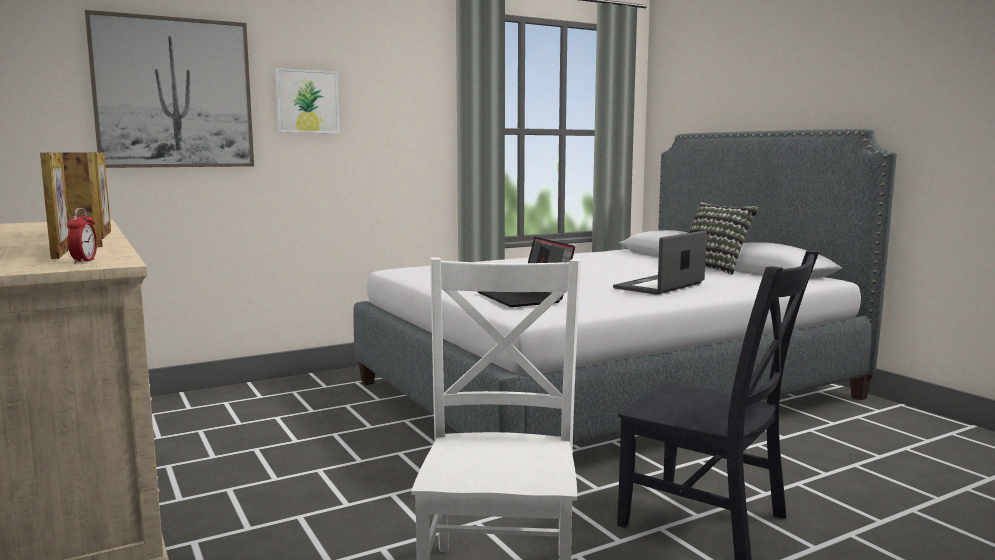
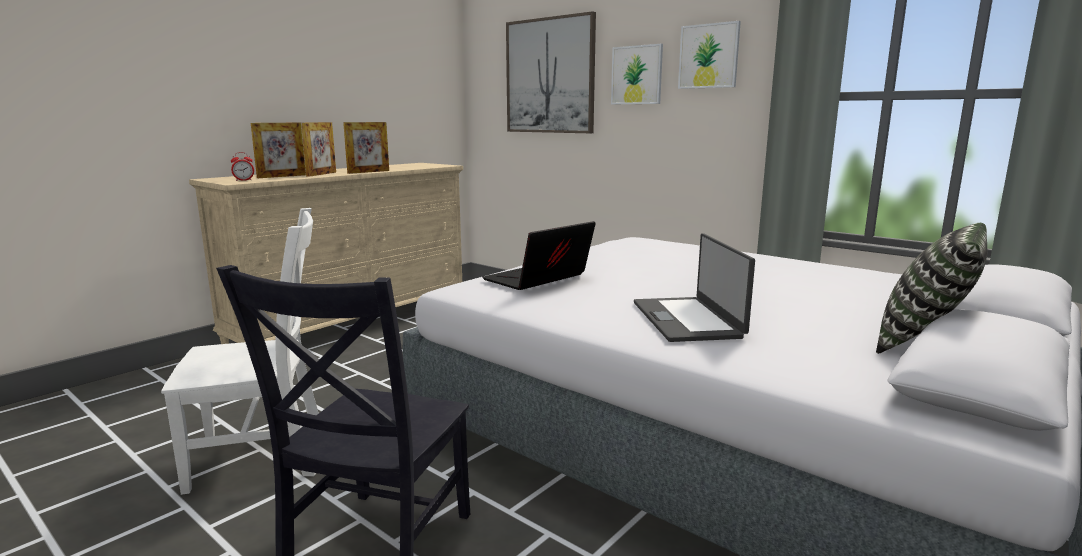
camera: 70 degrees right, 5 degrees up
laptop [613,231,707,295] -> laptop turned 120 degrees counterclockwise [634,233,755,342]
none -> picture [678,21,741,89]

